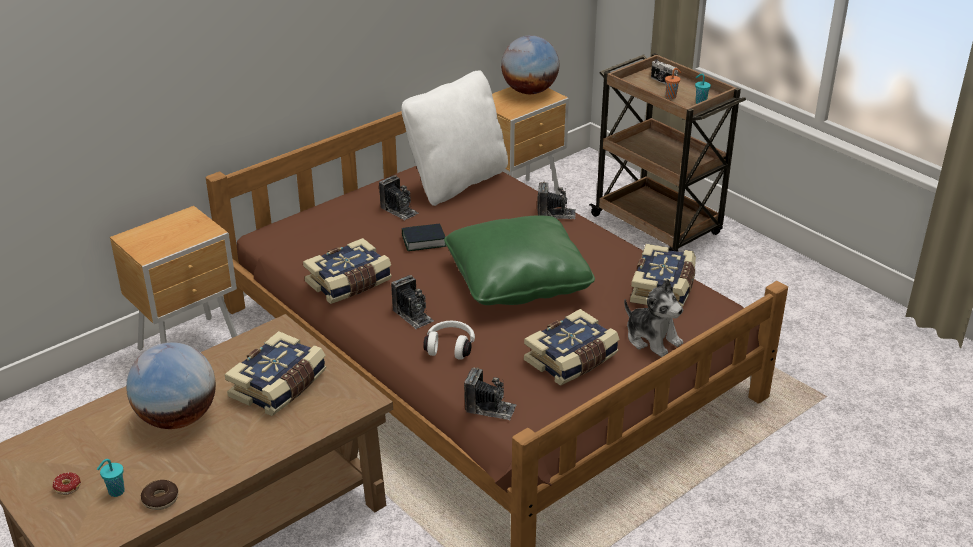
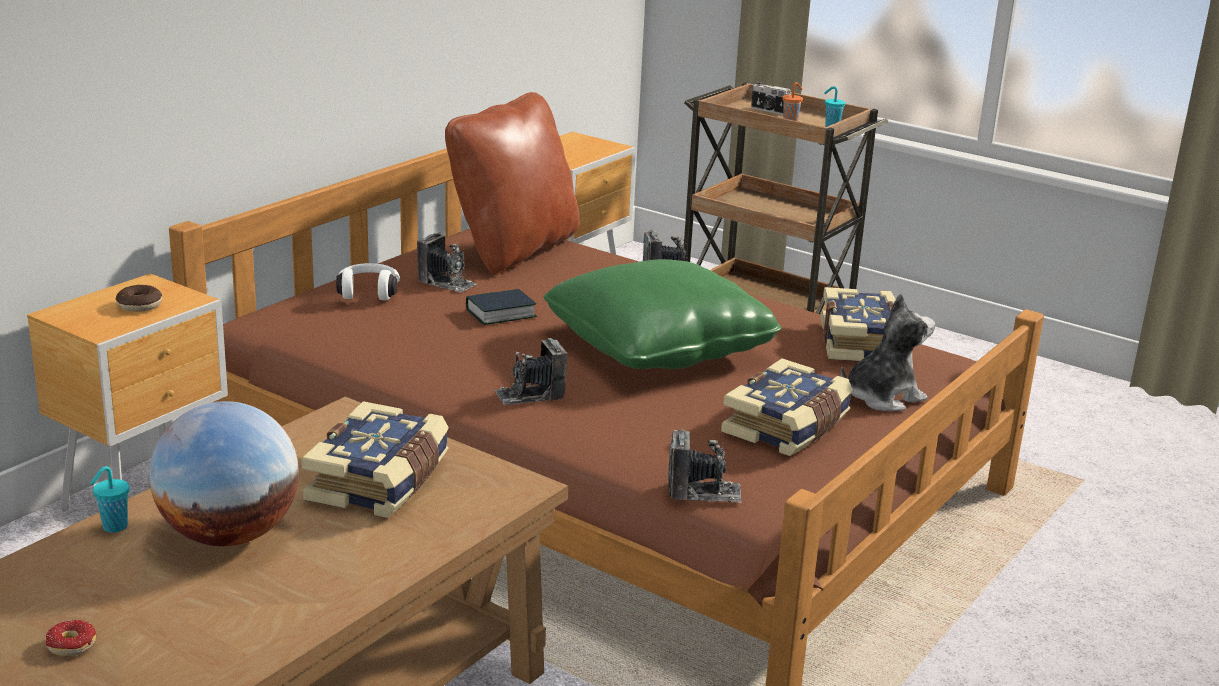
camera: 15 degrees left, 10 degrees down
turquoise cup [97,459,125,497] -> turquoise cup moved to [90,466,130,533]
donut [141,480,178,510] -> donut moved to [116,285,162,311]
book [303,238,392,304] -> none
camera [391,275,434,329] -> camera turned 120 degrees clockwise [494,338,567,405]
white pillow [401,71,508,206] -> brown pillow [445,92,580,275]
white headphones [423,321,475,360] -> white headphones moved to [336,263,400,300]
globe [501,35,559,94] -> none
plush toy [624,279,683,357] -> plush toy turned 60 degrees counterclockwise [841,294,935,411]

